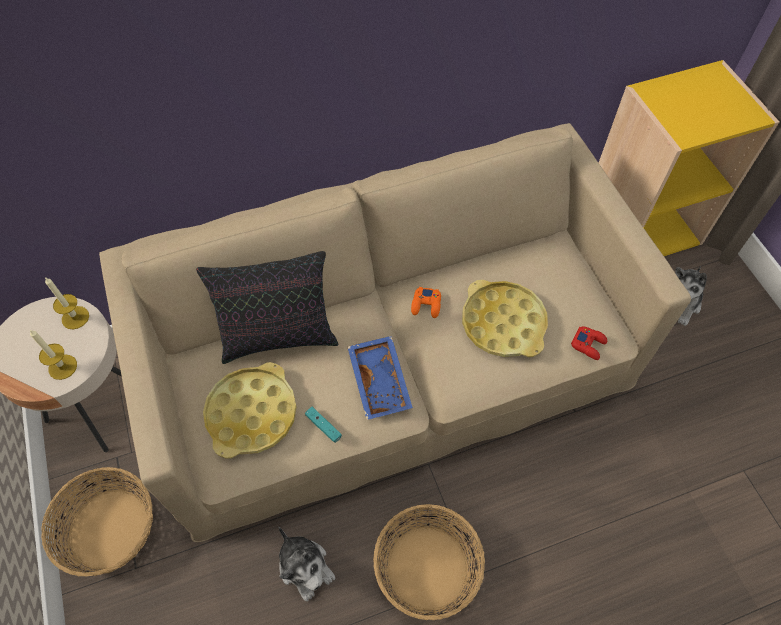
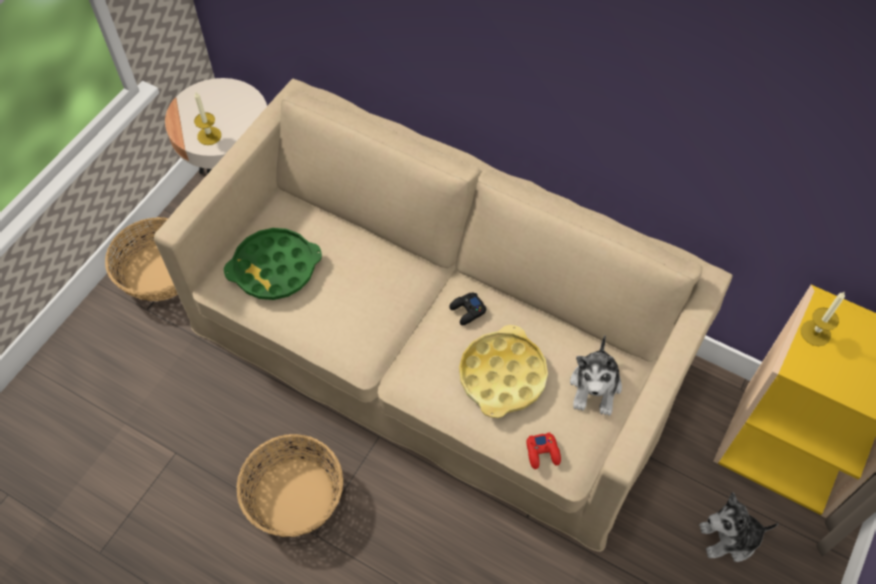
camera: 50 degrees right, 0 degrees up
candle [45,277,89,329] -> candle moved to [801,291,845,346]
black pillow [196,251,338,364] -> none
yellow tray [203,362,297,459] -> green tray [224,228,322,300]
plush toy [278,527,335,602] -> plush toy moved to [570,335,622,416]
turquoise game controller [305,407,342,443] -> none
blue tray [348,336,413,420] -> none
orange game controller [411,287,441,318] -> black game controller [449,293,486,325]

